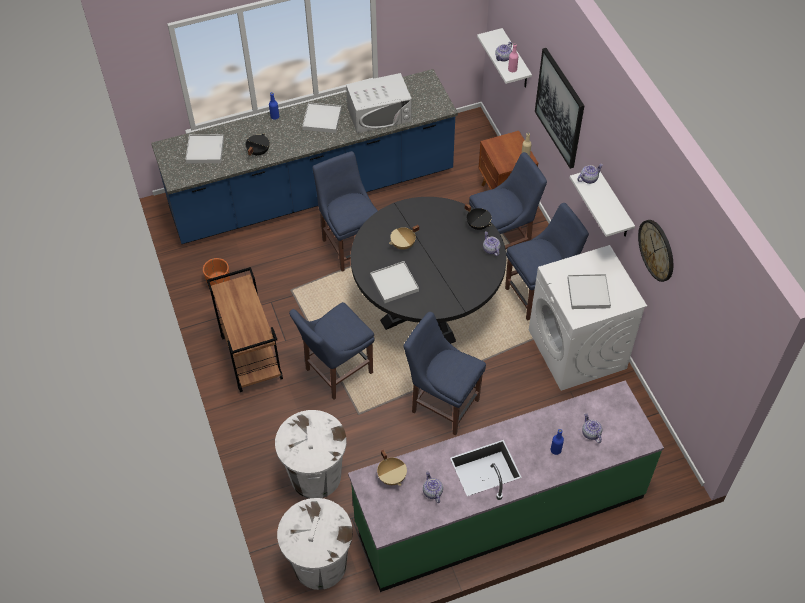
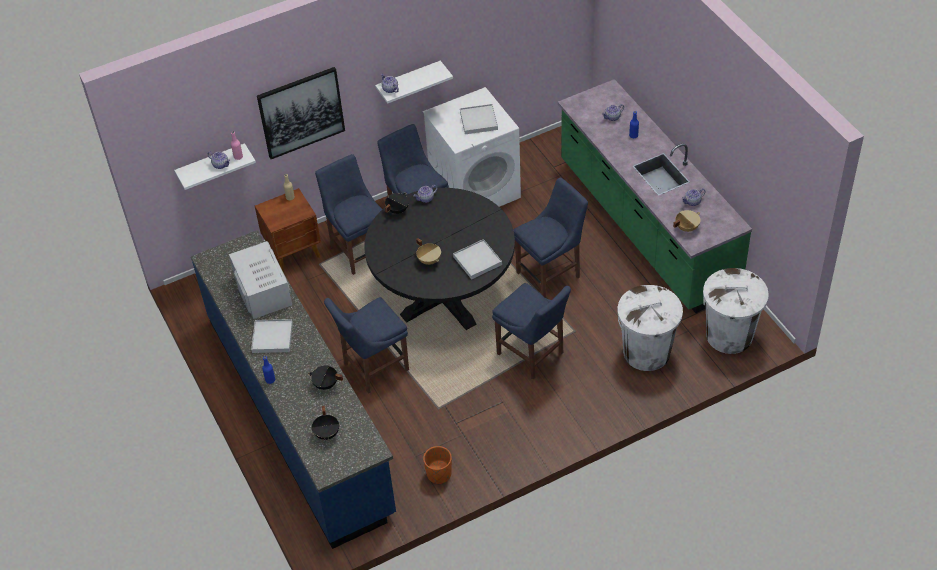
camera: 95 degrees left, 5 degrees down
white tray [185,134,224,163] -> black cooking pot [311,406,339,440]
brown cart [207,267,283,392] -> none
blue chair [404,312,486,436] -> blue chair turned 150 degrees counterclockwise [513,178,588,298]
wall clock [638,220,673,282] -> none

